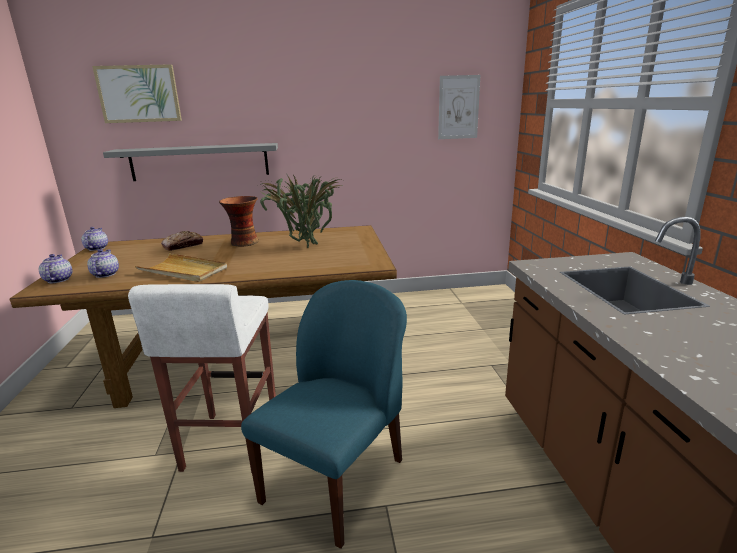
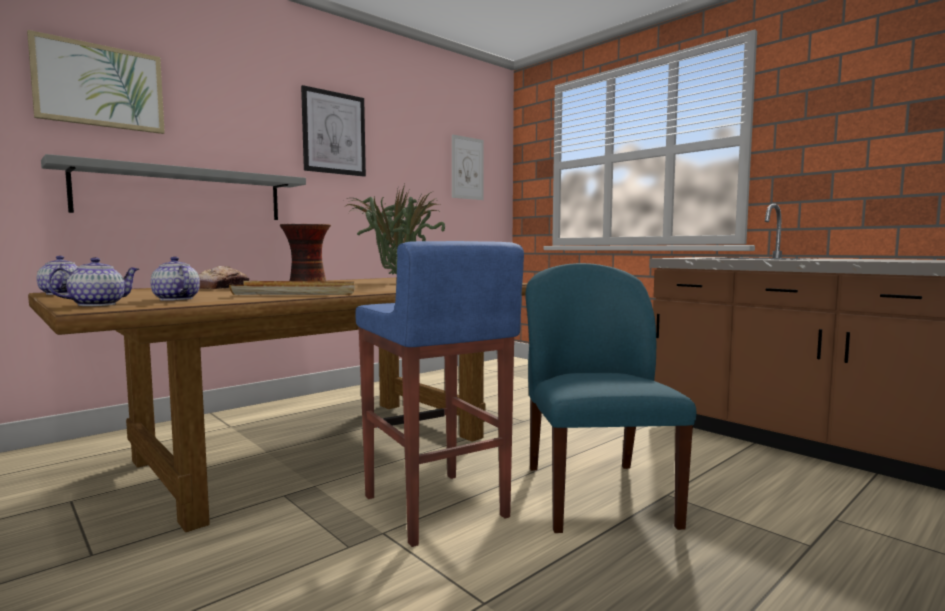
camera: 35 degrees left, 15 degrees down
teapot [39,254,72,283] -> teapot turned 90 degrees clockwise [47,257,139,306]
white stool [128,284,276,473] -> blue stool [355,241,524,547]
none -> picture [301,85,366,177]

